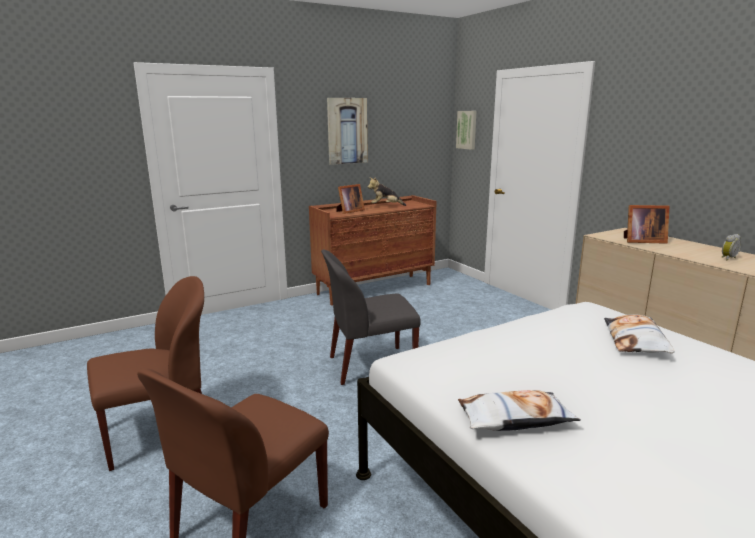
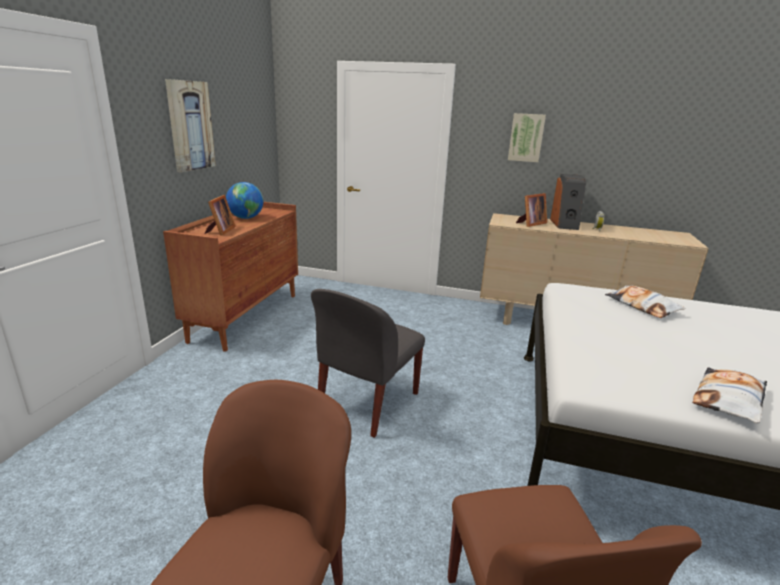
camera: 45 degrees left, 5 degrees up
plush toy [368,177,406,206] -> globe [226,182,263,219]
picture [456,111,477,150] -> picture moved to [508,113,546,162]
none -> speaker [550,174,586,230]

